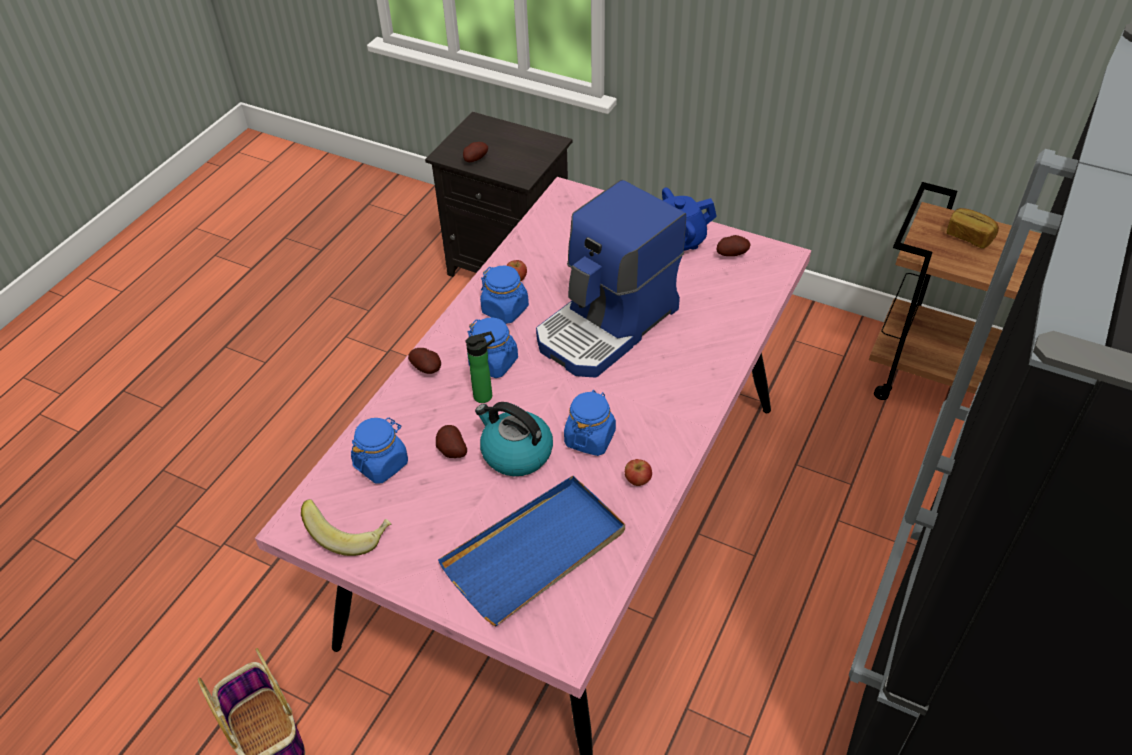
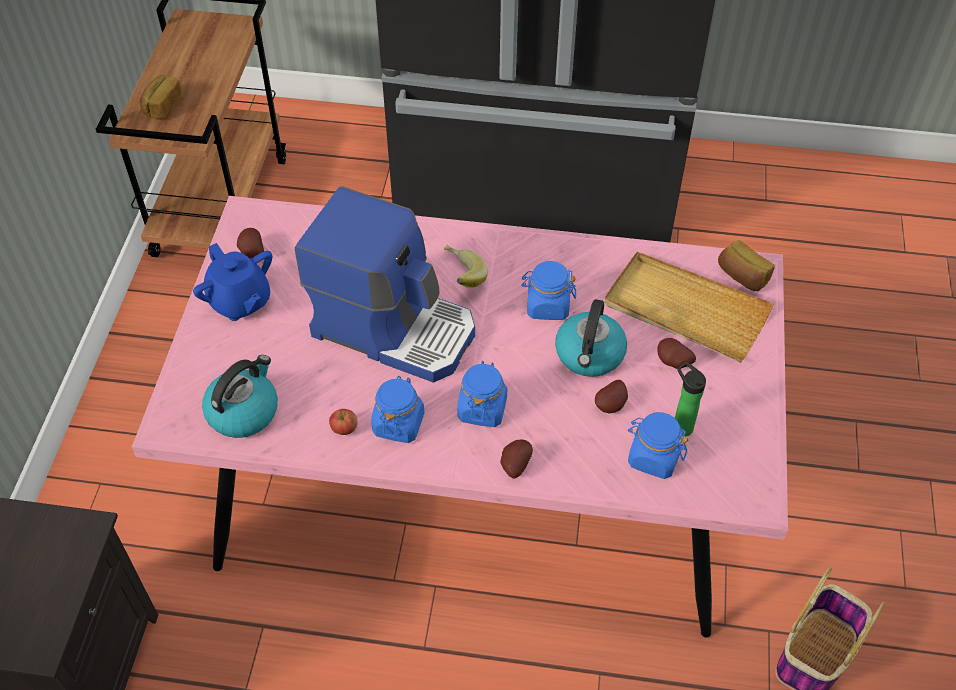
camera: 110 degrees left, 5 degrees up
banana [301,499,391,556] -> banana moved to [444,245,488,288]
blue tray [438,476,625,627] -> beige tray [604,252,774,363]
potato [463,142,488,162] -> potato moved to [657,338,696,369]
bottle [465,331,495,403] -> bottle moved to [675,362,706,436]
apple [625,459,652,486] -> none
none -> kettle [202,355,278,438]
none -> bread [718,240,775,291]

